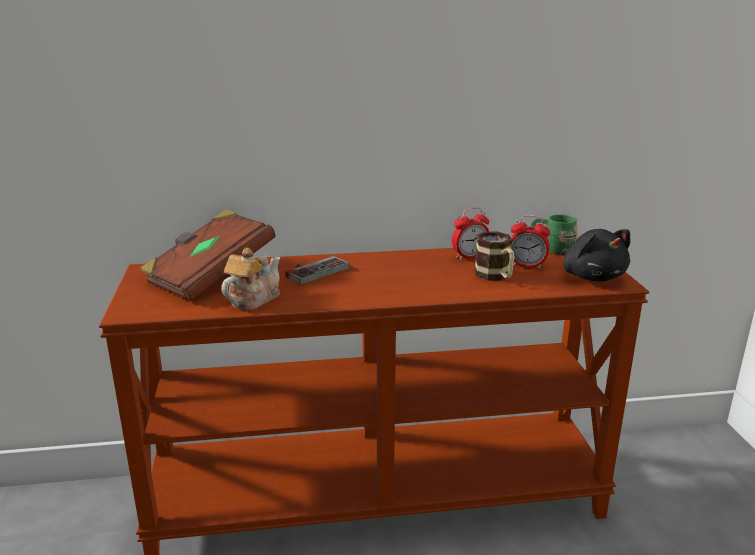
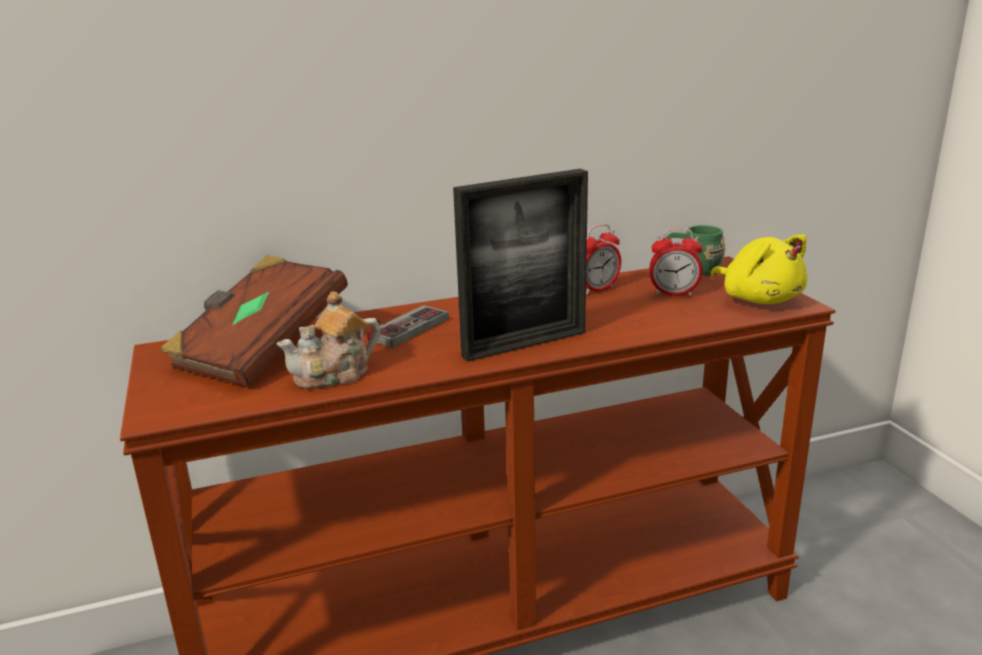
camera: 10 degrees left, 0 degrees up
teapot [221,248,280,310] -> teapot turned 150 degrees counterclockwise [277,291,381,389]
mug [474,232,514,281] -> none
black plush toy [561,229,630,282] -> yellow plush toy [710,234,808,304]
none -> picture frame [453,169,588,362]

